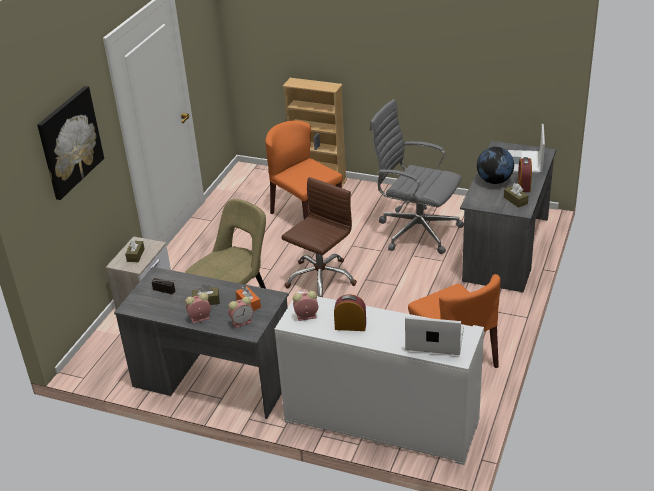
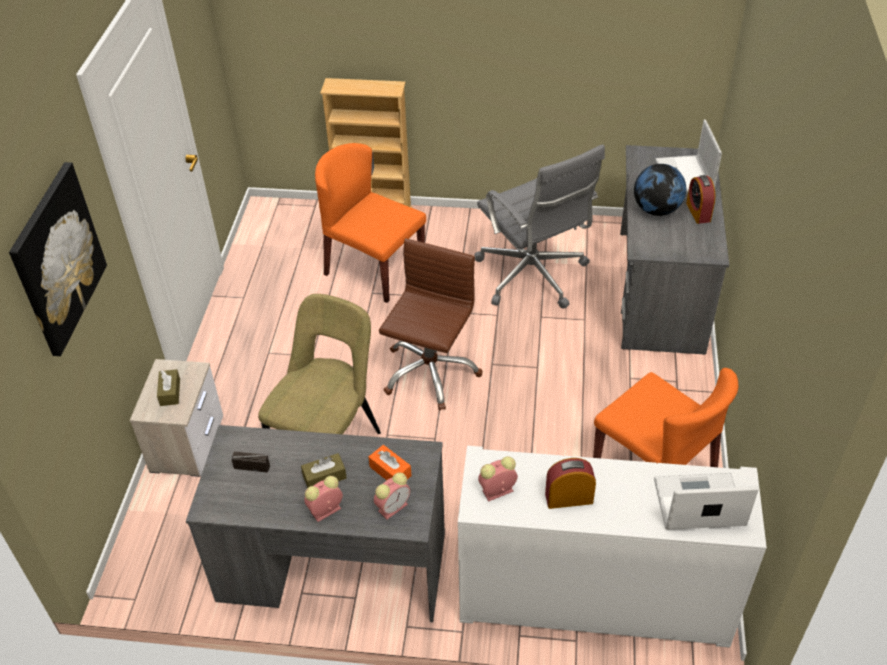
camera: 15 degrees left, 10 degrees up
grey office chair [370,99,464,254] -> grey office chair turned 135 degrees counterclockwise [475,144,605,308]
brown tissue box [504,183,529,208] -> none

